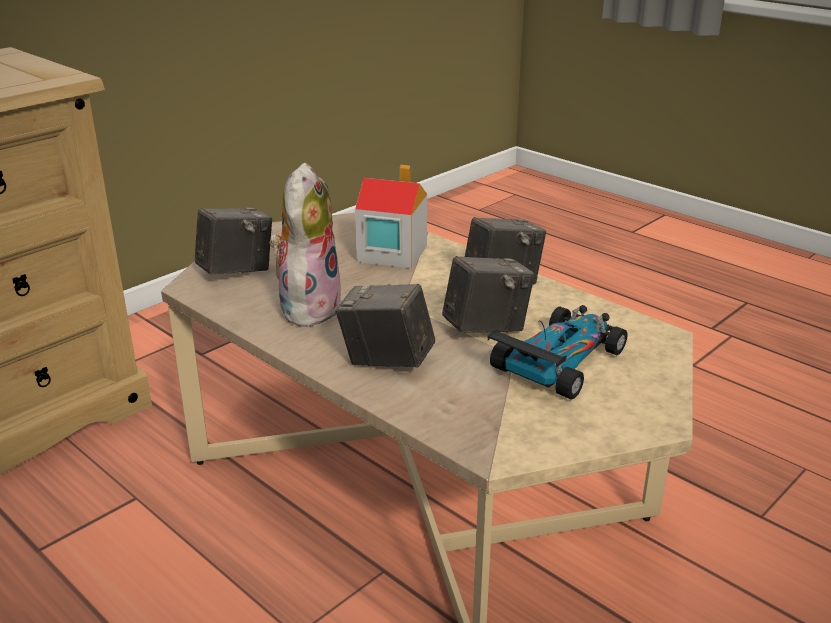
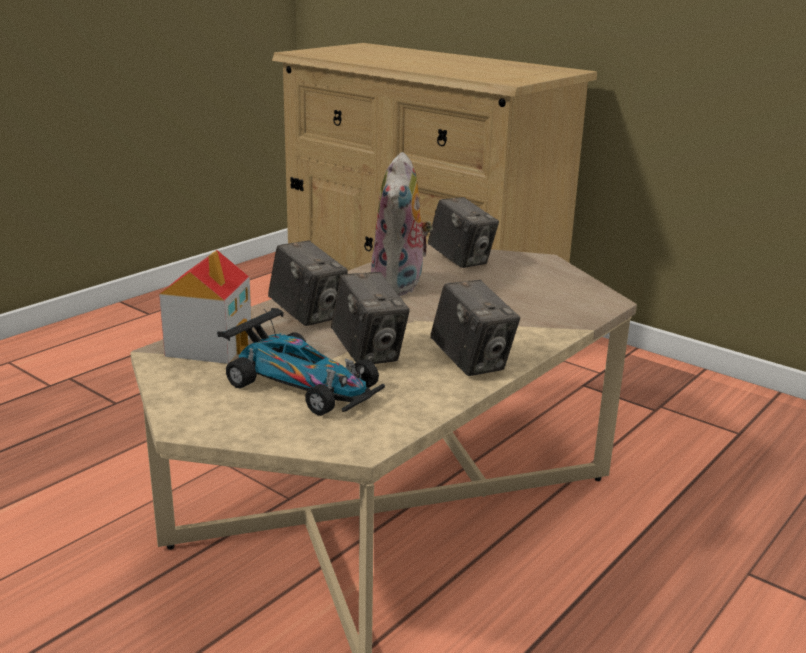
camera: 85 degrees right, 5 degrees down
plush toy [269,162,342,327] -> plush toy turned 90 degrees clockwise [371,152,433,296]
camera [336,284,435,368] -> camera turned 120 degrees clockwise [268,240,348,326]
toy house [355,165,427,269] -> toy house moved to [159,250,251,364]

